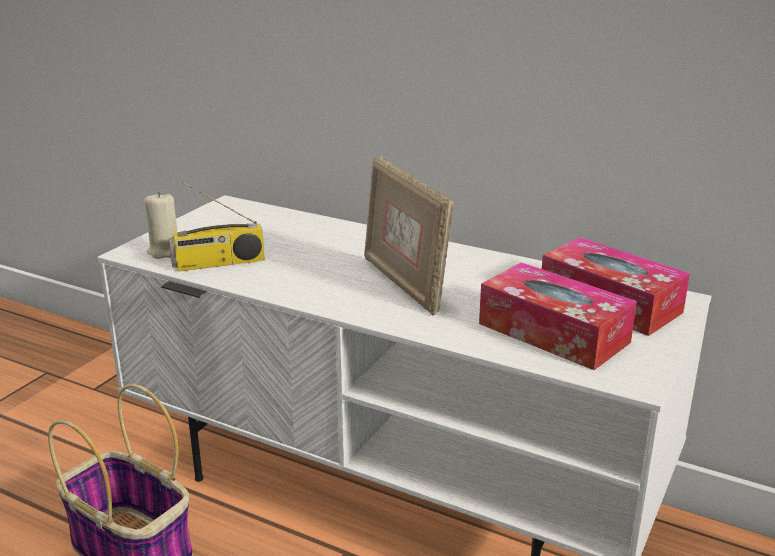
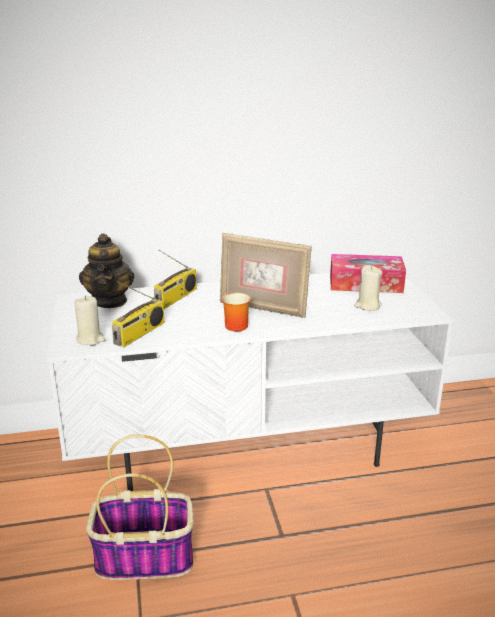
camera: 40 degrees left, 0 degrees up
tissue box [479,262,637,370] -> beige candle [354,265,382,311]
none -> teapot [79,233,134,308]
none -> radio [154,250,197,309]
none -> mug [222,293,251,331]

